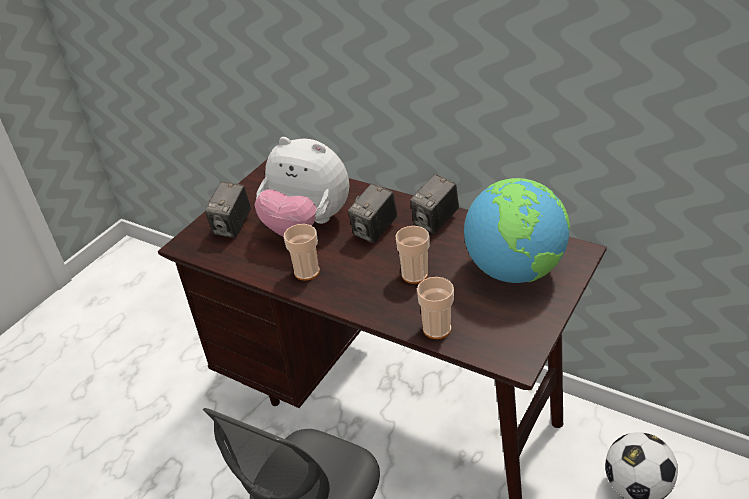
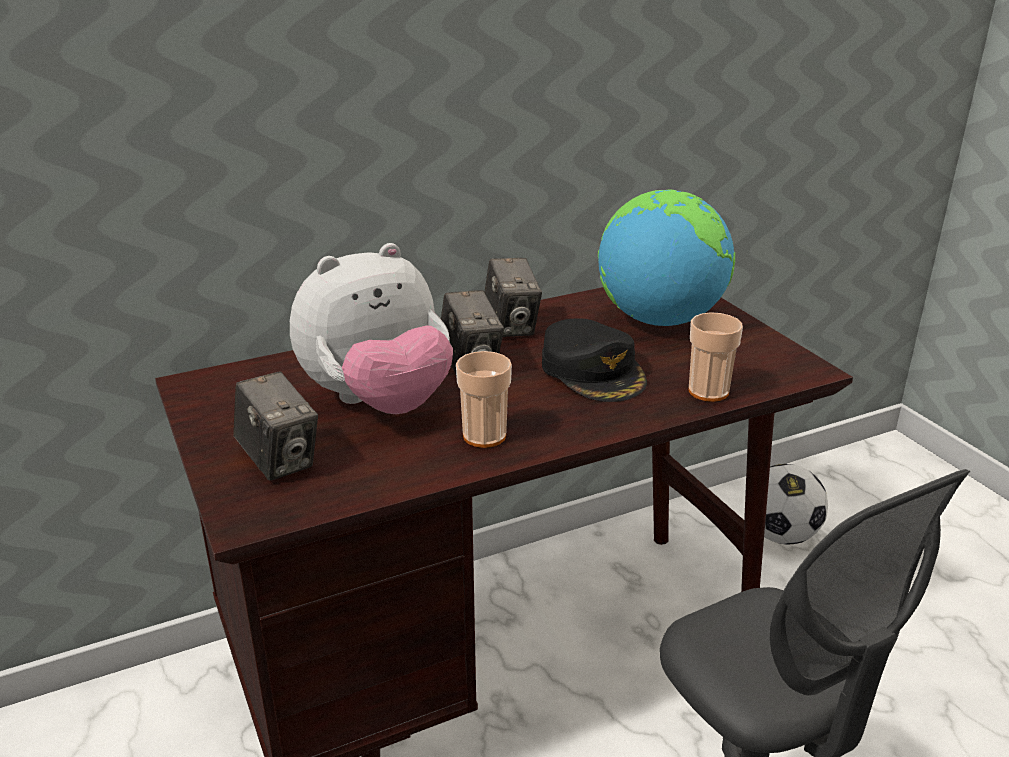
camera: 60 degrees left, 10 degrees down
cup [395,226,429,284] -> black cap [542,318,647,402]

